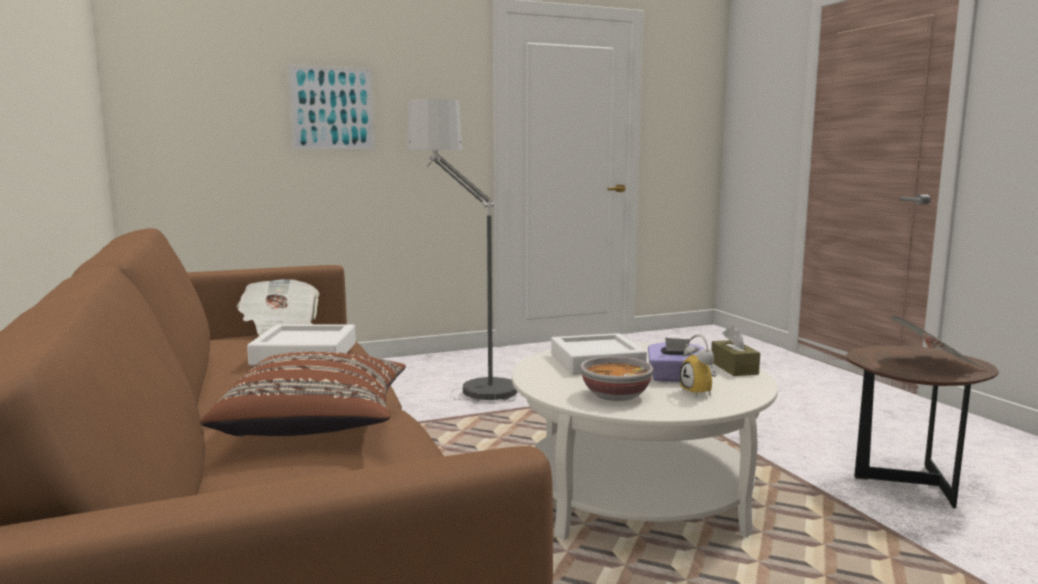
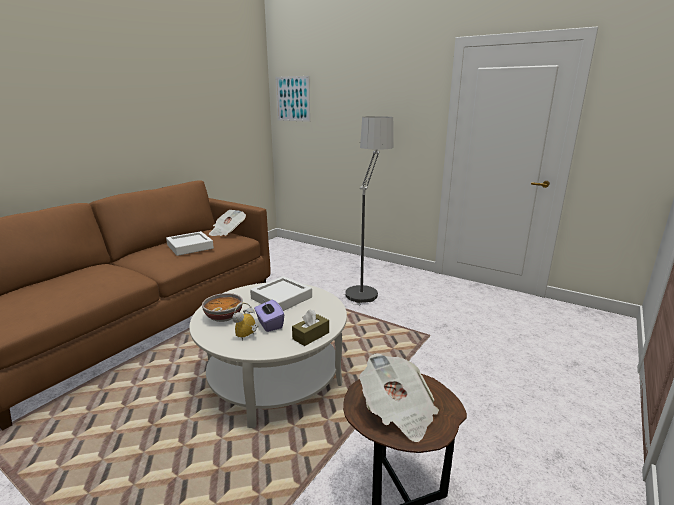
camera: 55 degrees right, 10 degrees up
brown pillow [201,352,406,436] -> none
picture [288,64,375,150] -> picture moved to [276,76,310,122]

